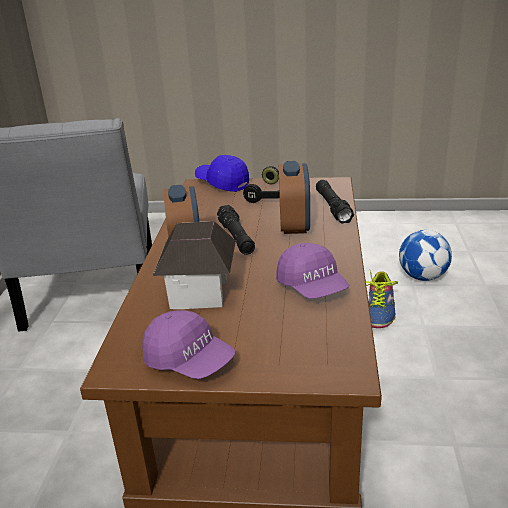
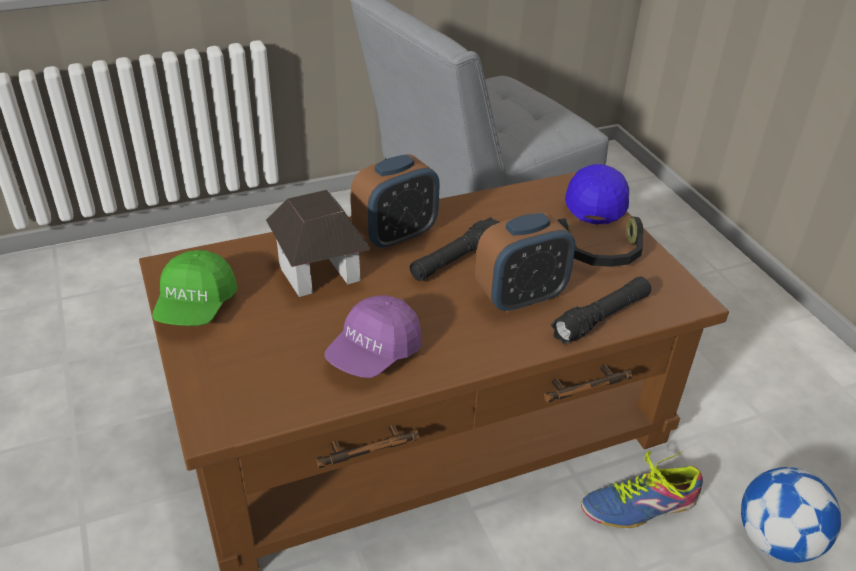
camera: 60 degrees right, 10 degrees up
purple cap [142,310,235,379] -> green cap [152,250,237,326]

